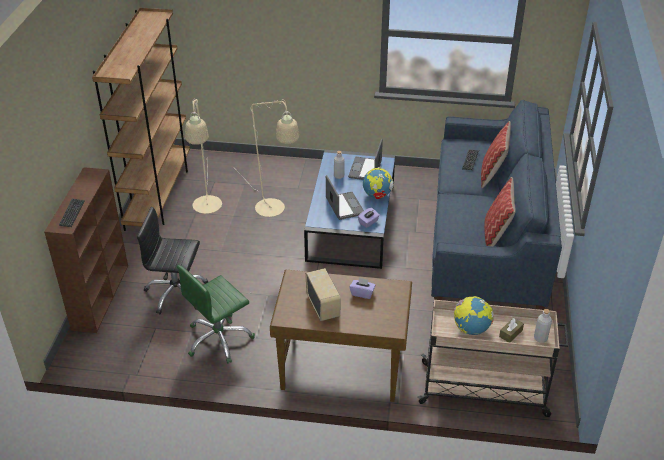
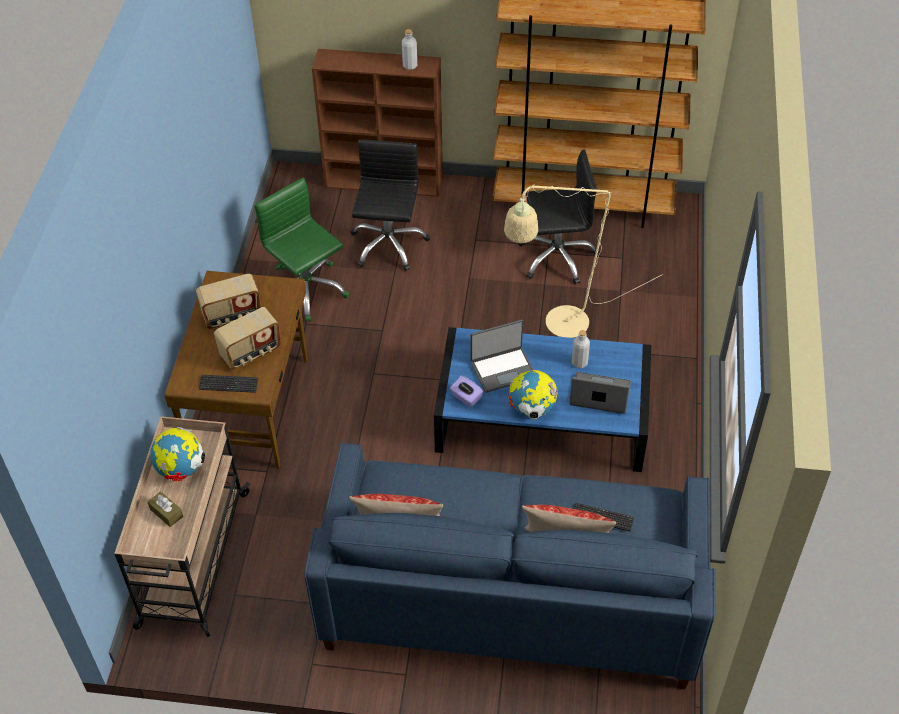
camera: 90 degrees right, 10 degrees up
keyboard [59,199,85,227] -> keyboard moved to [199,375,258,393]
beige floor lamp [185,99,222,214] -> black office chair [518,150,599,284]
purple tissue box [349,278,376,299] -> radio [214,307,281,370]
grey bottle [534,309,552,343] -> grey bottle moved to [402,29,417,70]

